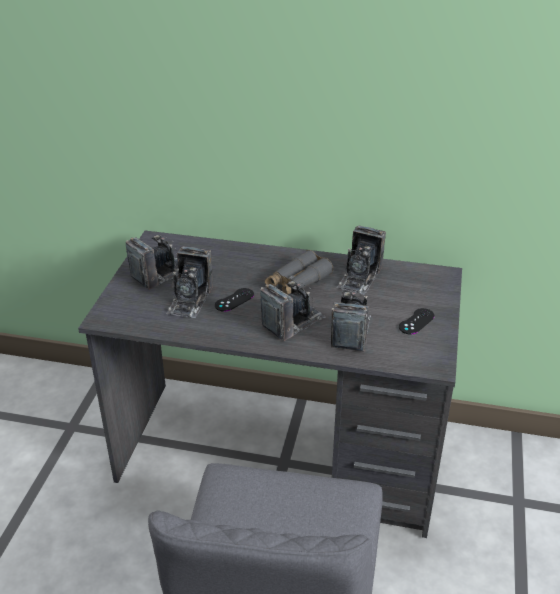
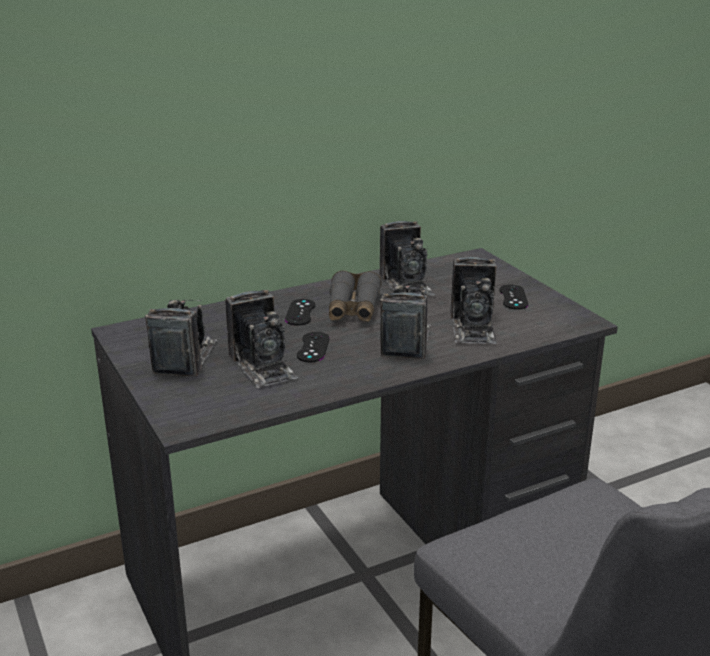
camera: 40 degrees left, 10 degrees down
camera [331,290,371,351] -> camera turned 150 degrees counterclockwise [450,257,497,344]
none -> black game controller [285,299,315,326]

